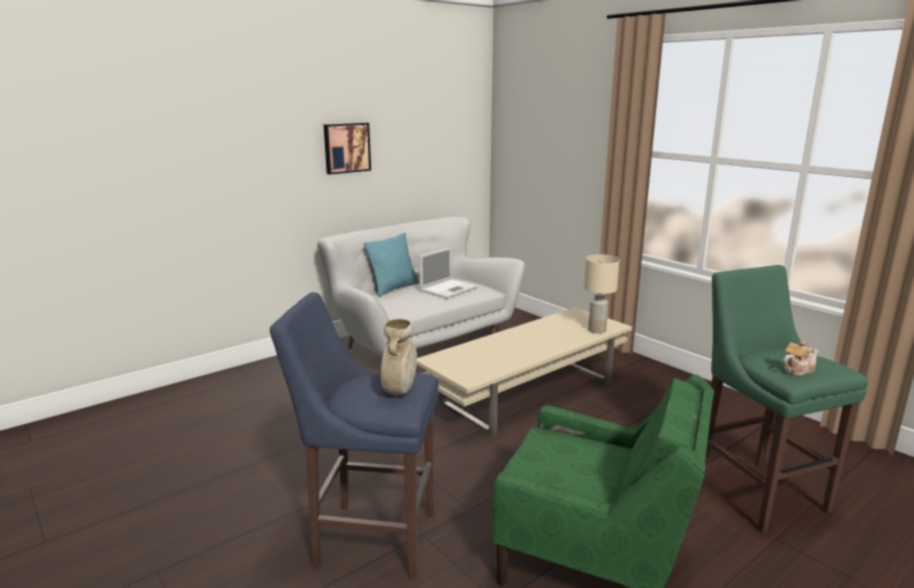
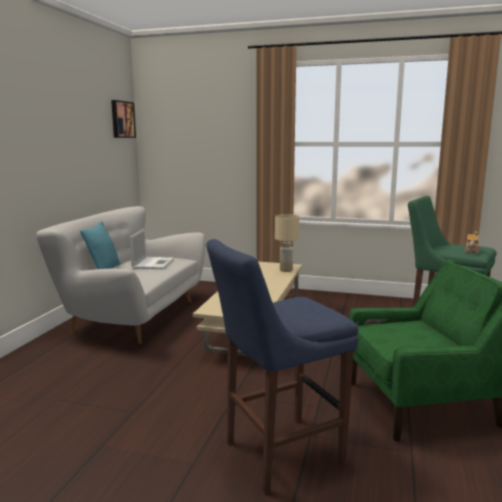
camera: 35 degrees left, 5 degrees down
picture [324,123,371,175] -> picture moved to [111,100,136,138]
beige vase [381,319,417,395] -> none

